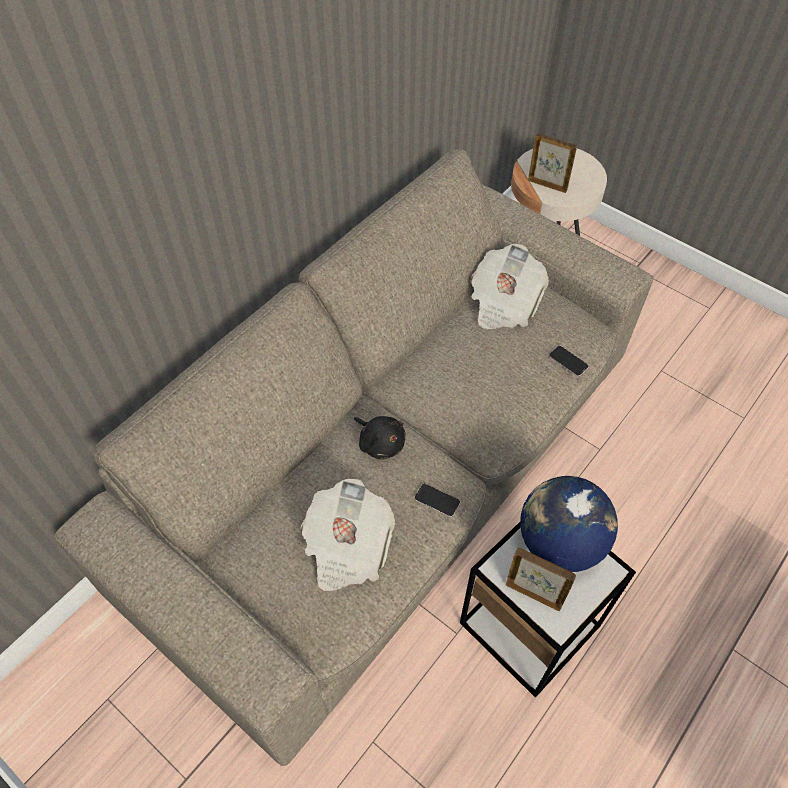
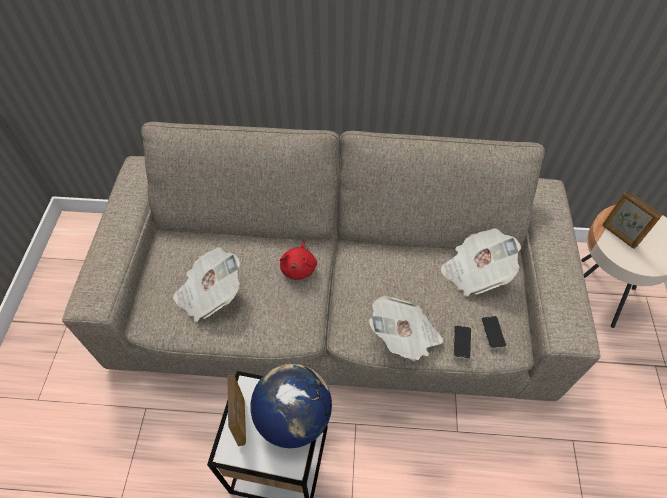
camera: 55 degrees right, 0 degrees up
black plush toy [354,416,405,460] -> red plush toy [280,241,317,280]
phone [414,483,460,517] -> phone moved to [481,316,506,349]
picture frame [528,133,577,193] -> picture frame turned 150 degrees clockwise [602,190,662,249]
none -> newspaper [368,296,443,361]

